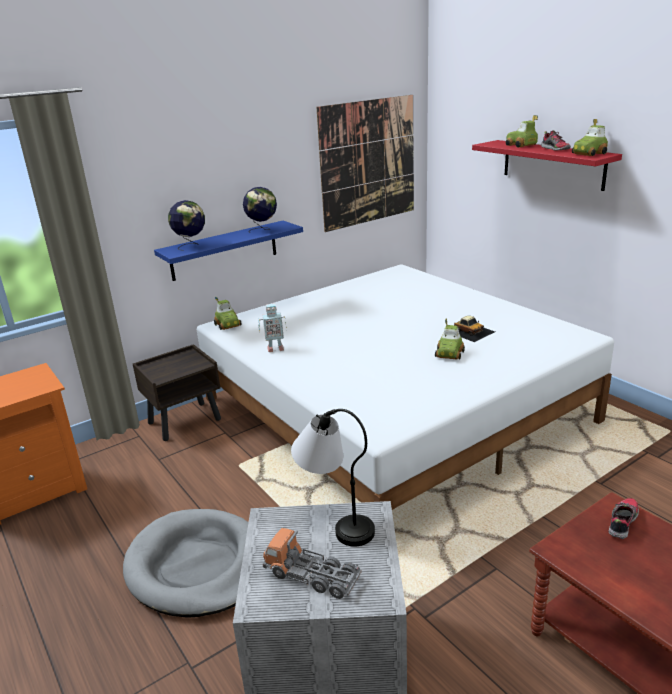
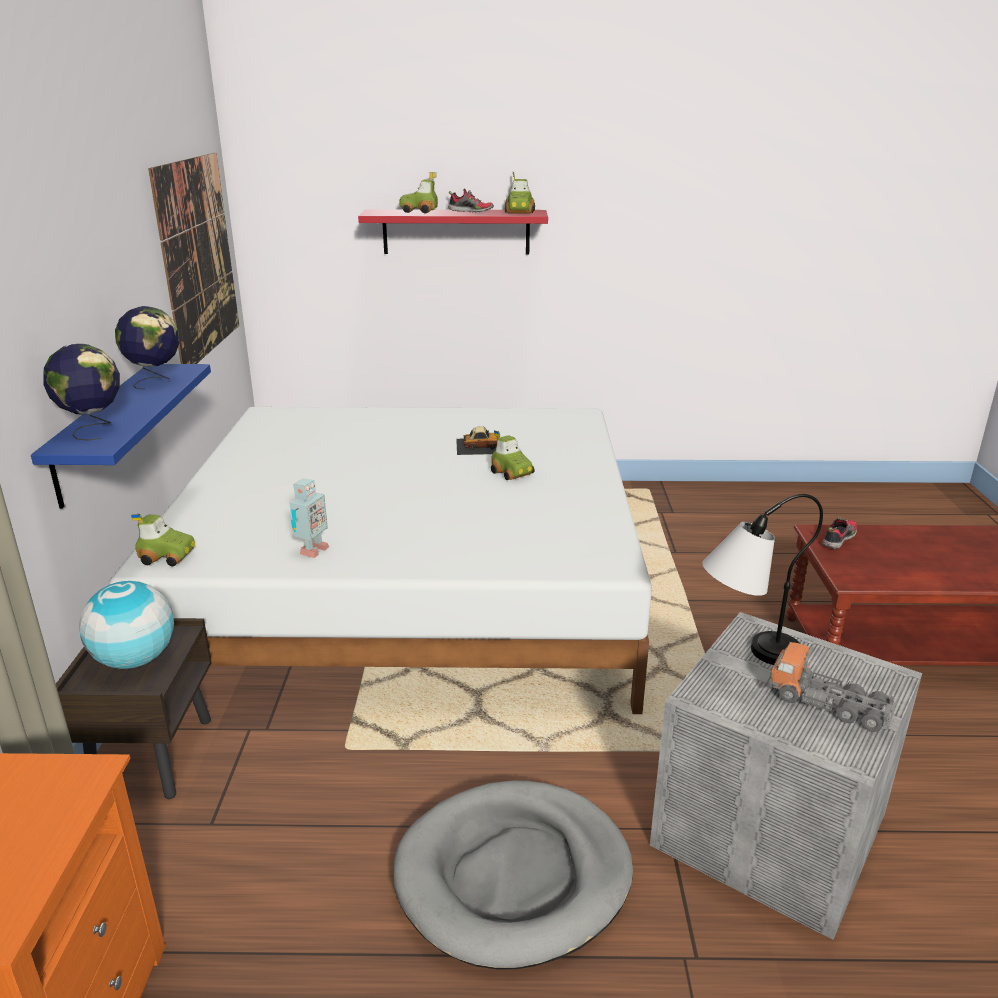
camera: 55 degrees left, 0 degrees up
toy truck [263,527,362,599] -> toy truck turned 60 degrees clockwise [766,642,896,732]
shoe [609,498,639,539] -> shoe turned 60 degrees clockwise [822,517,857,549]
none -> globe [79,581,174,669]

